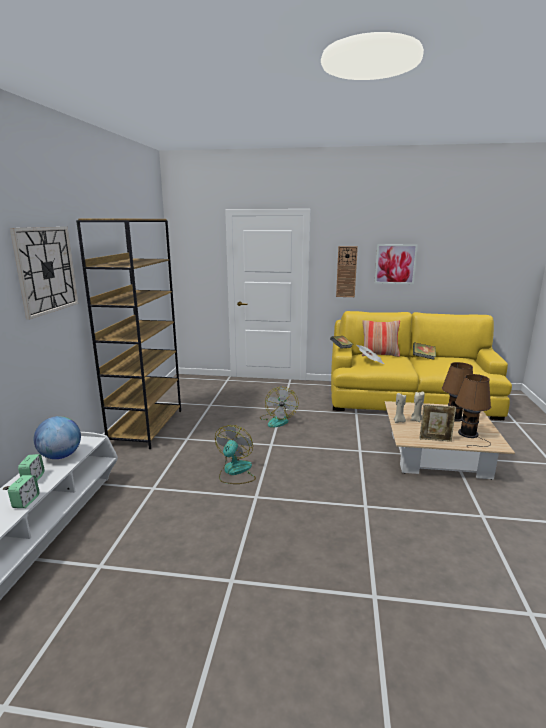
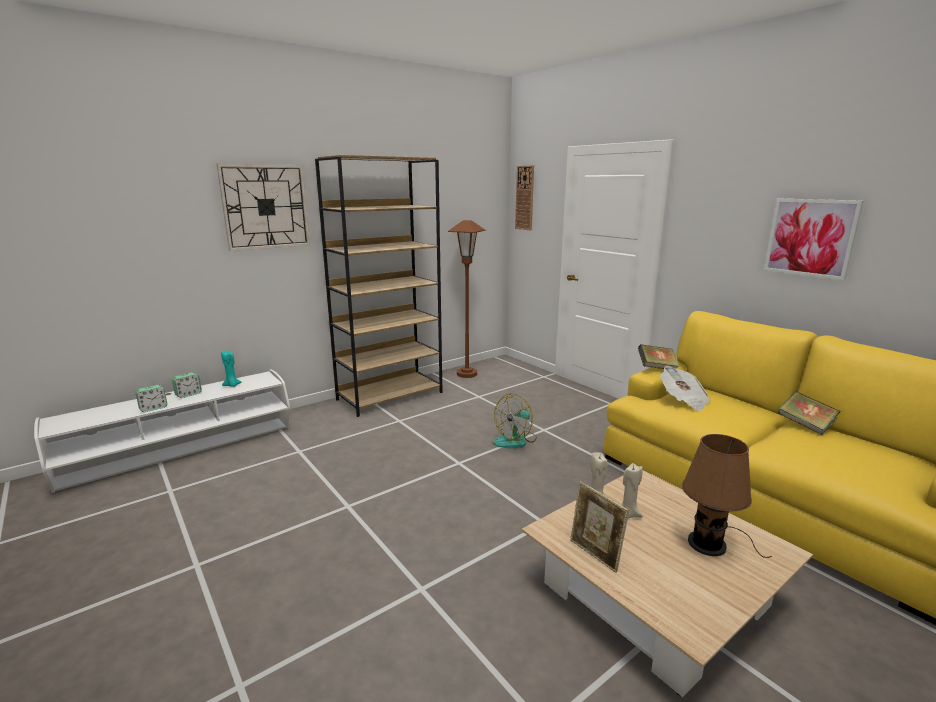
camera: 45 degrees right, 0 degrees up
globe [34,416,81,459] -> turquoise candle [221,351,241,387]
fan [215,425,256,484] -> none
wall clock [336,246,358,297] -> wall clock moved to [515,165,534,230]
pillow [362,320,400,357] -> none
brown table lamp [455,374,491,448] -> none
none -> brown floor lamp [448,220,485,378]

